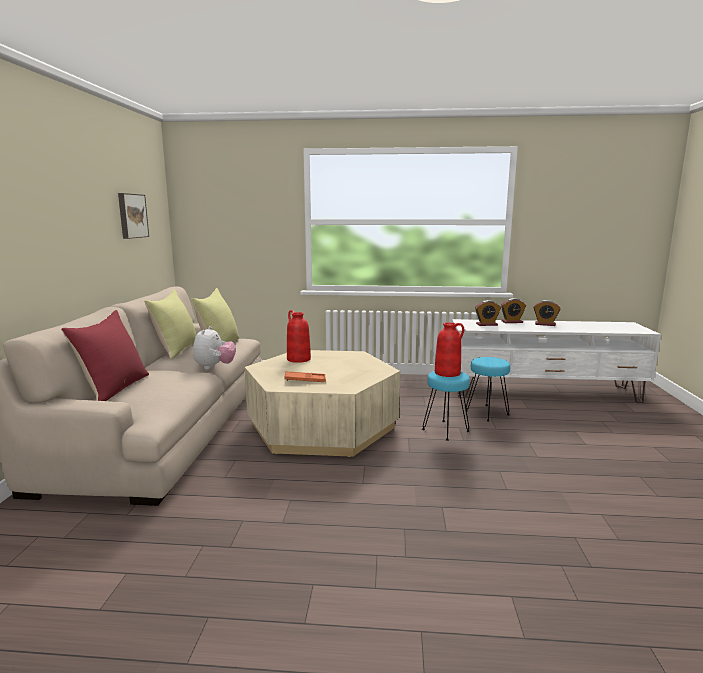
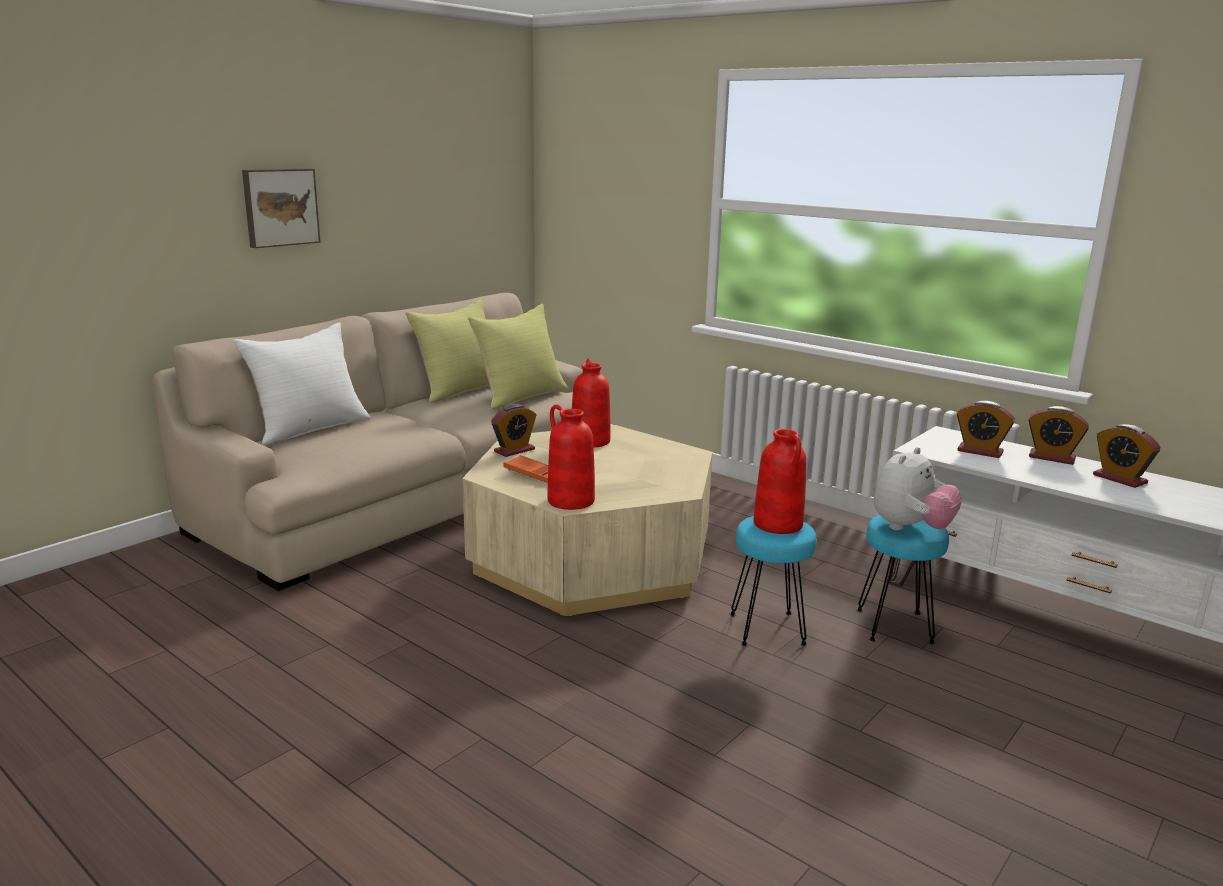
camera: 35 degrees right, 5 degrees up
red pillow [61,310,149,401] -> white pillow [234,322,371,445]
picture [118,193,149,239] -> picture moved to [242,169,321,248]
plush toy [193,326,236,369] -> plush toy moved to [874,447,962,530]
none -> alarm clock [491,404,536,457]
none -> red vase [548,404,595,510]

